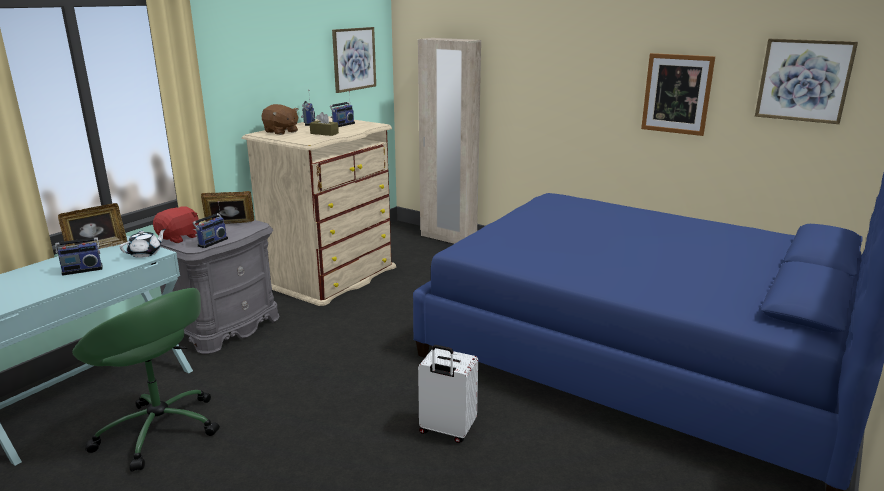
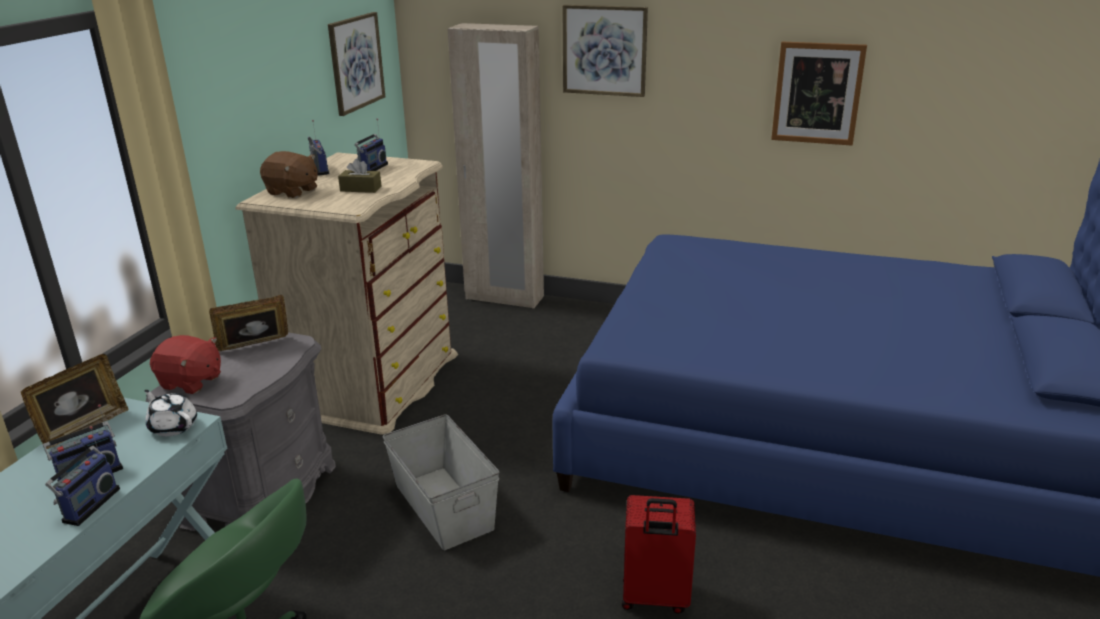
camera: 15 degrees left, 5 degrees up
white teapot [120,229,166,258] -> white teapot turned 75 degrees counterclockwise [144,390,197,436]
red plush toy [153,206,199,243] -> red plush toy turned 90 degrees clockwise [150,335,221,394]
radio [193,201,228,248] -> radio moved to [45,426,120,526]
white suitcase [418,345,478,443] -> red suitcase [622,495,696,614]
picture [755,39,858,124] -> picture moved to [562,5,648,97]
none -> grey storage box [383,414,499,550]

